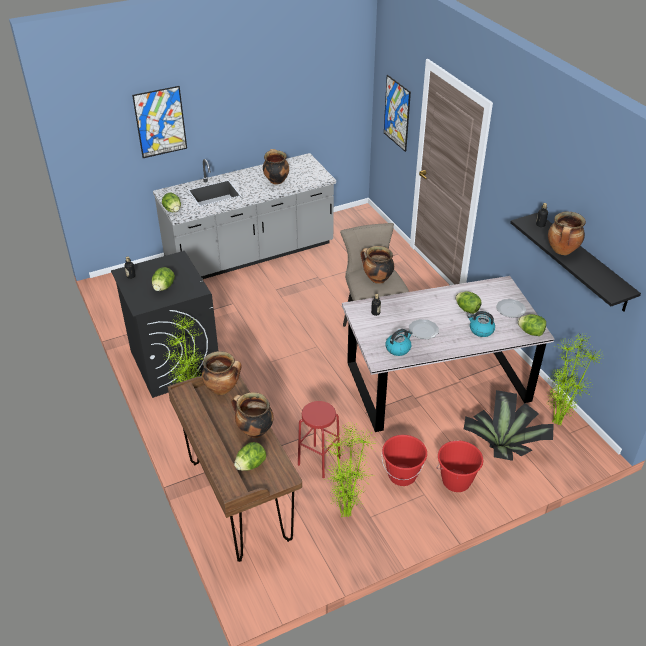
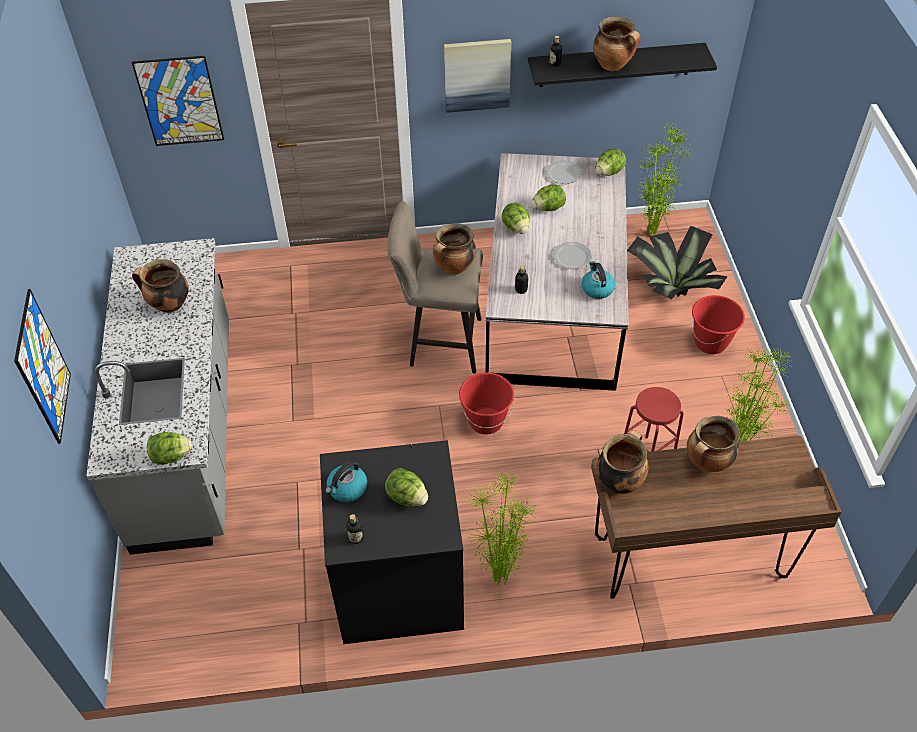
camera: 70 degrees left, 10 degrees up
lettuce [234,442,266,471] -> lettuce moved to [502,202,530,234]
red bucket [382,435,427,486] -> red bucket moved to [459,373,514,434]
kettle [467,311,495,337] -> kettle moved to [325,461,367,502]
none -> picture [444,39,511,113]

